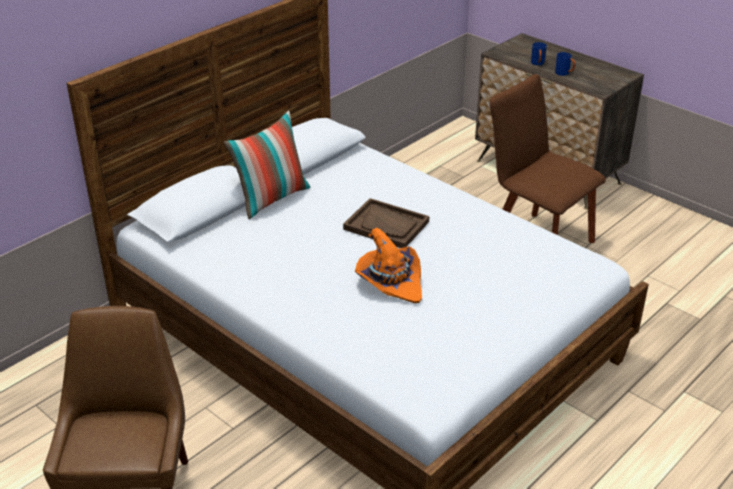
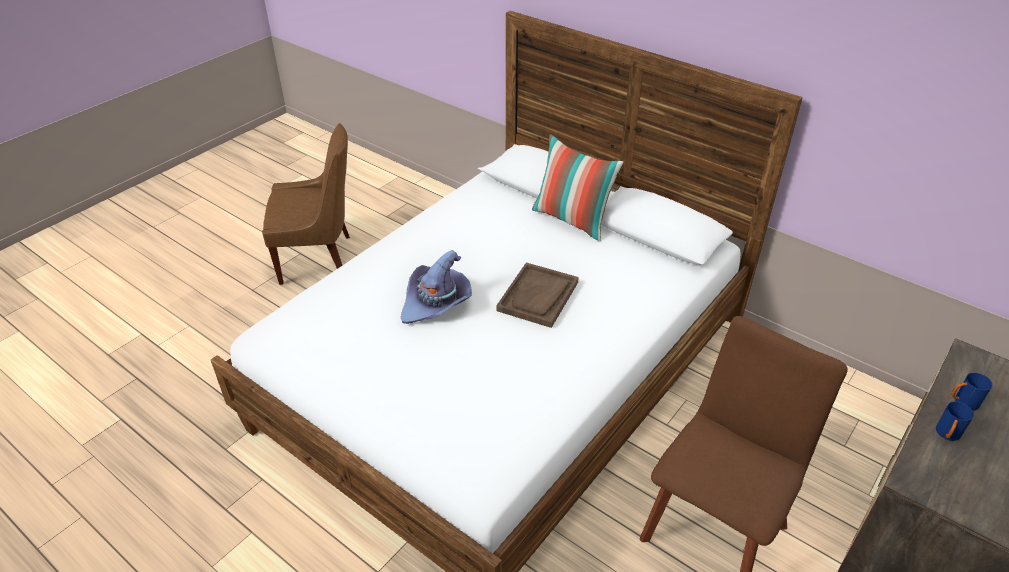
camera: 85 degrees right, 5 degrees up
orange hat [355,228,422,303] -> purple hat [401,250,472,324]

